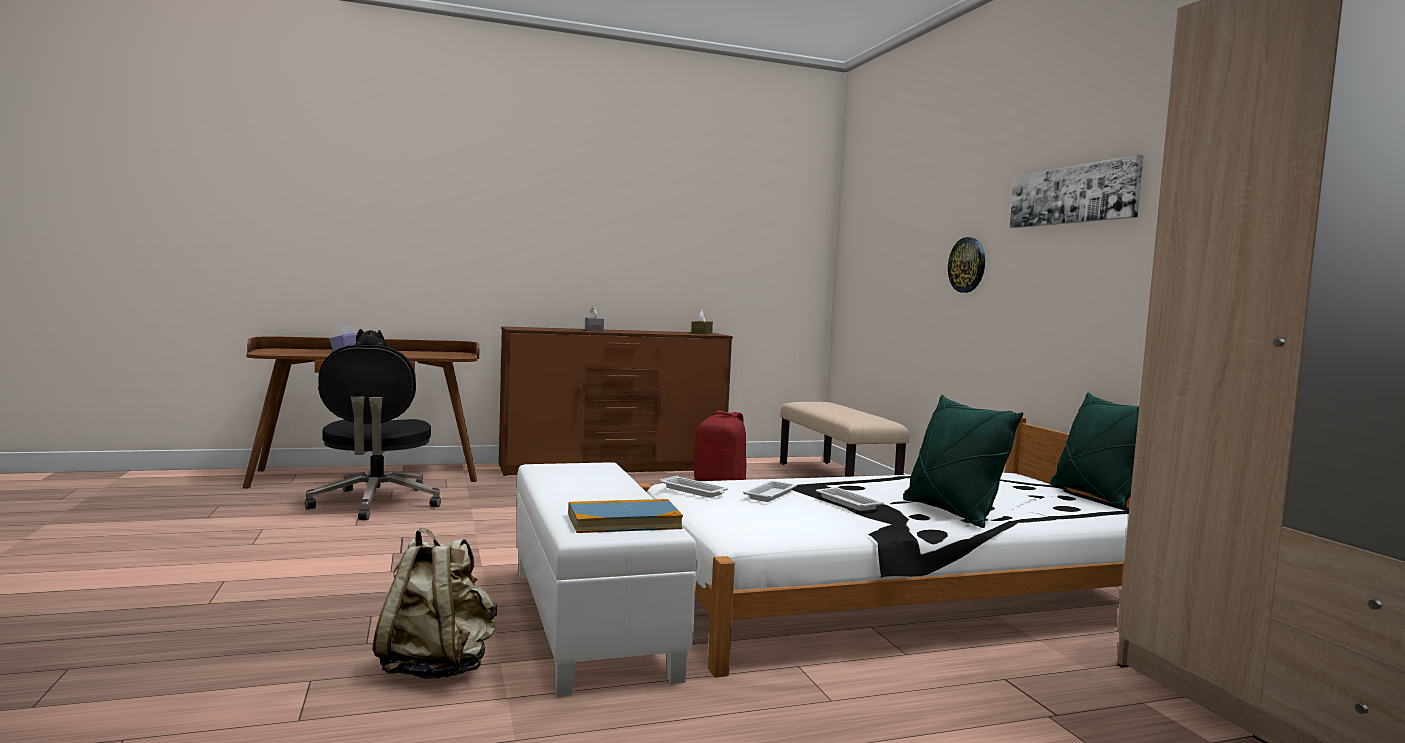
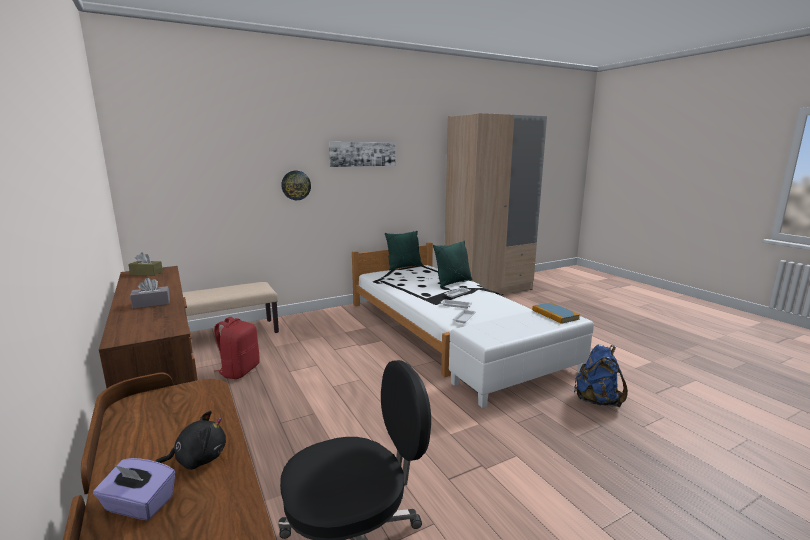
camera: 100 degrees left, 10 degrees up
beige backpack [373,528,497,679] -> blue backpack [574,344,628,407]

